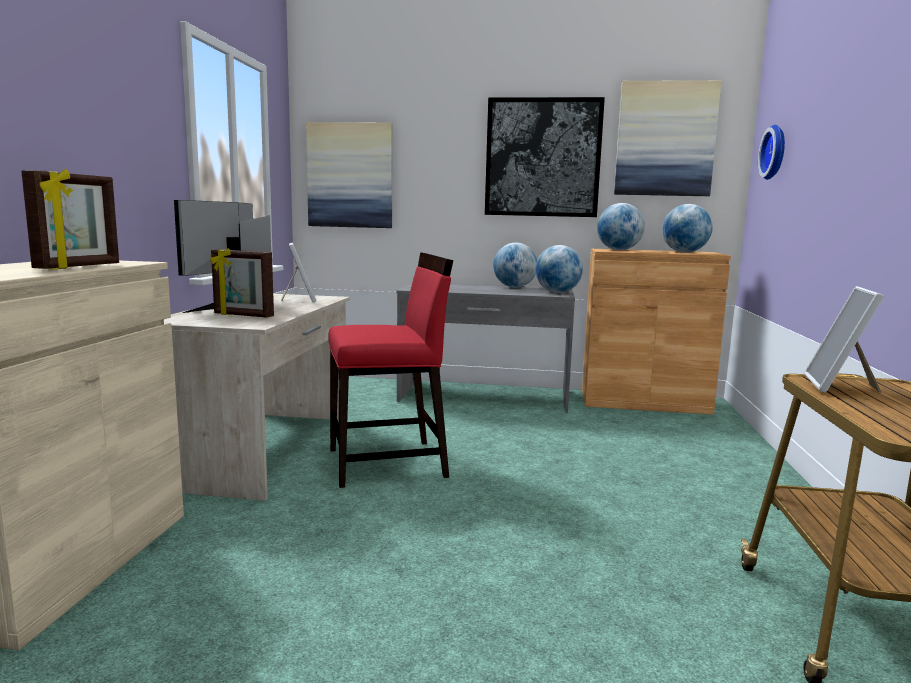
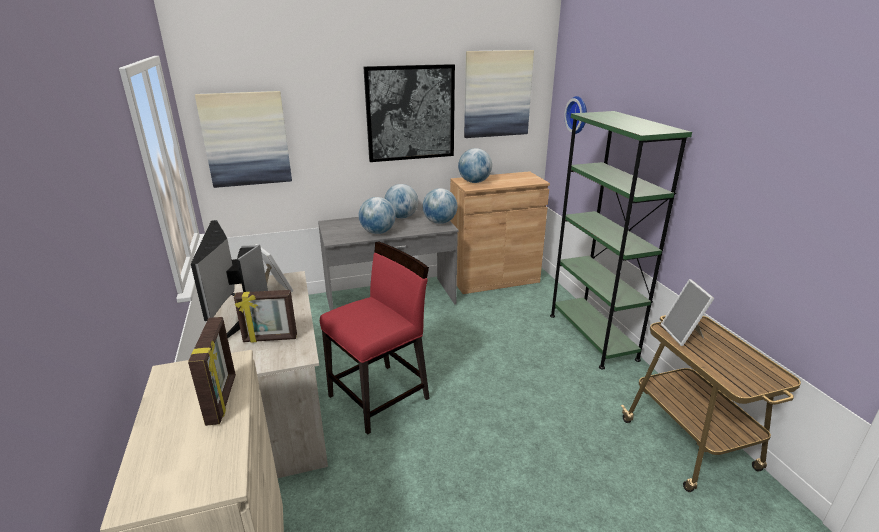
camera: 25 degrees left, 15 degrees up
globe [662,204,713,253] -> globe moved to [359,197,396,234]
none -> green bookcase [550,111,692,370]

